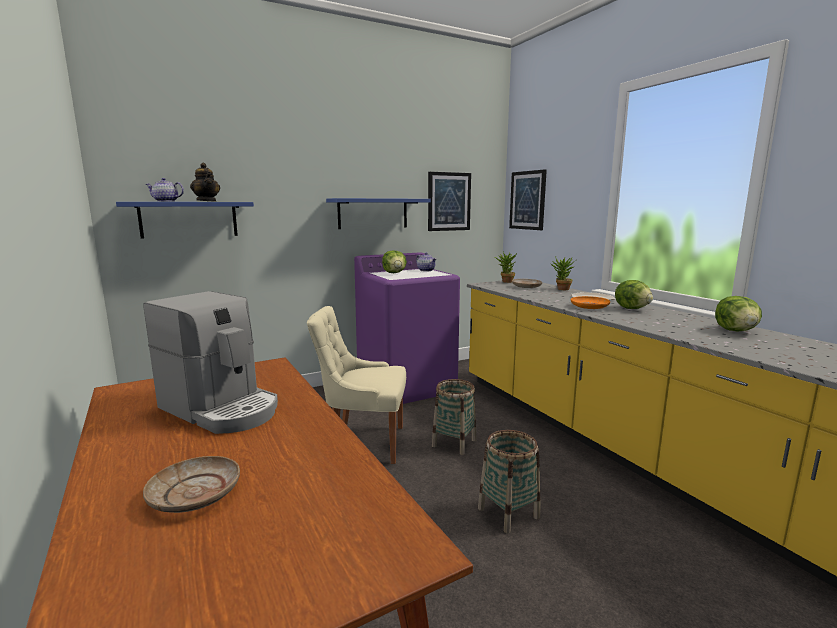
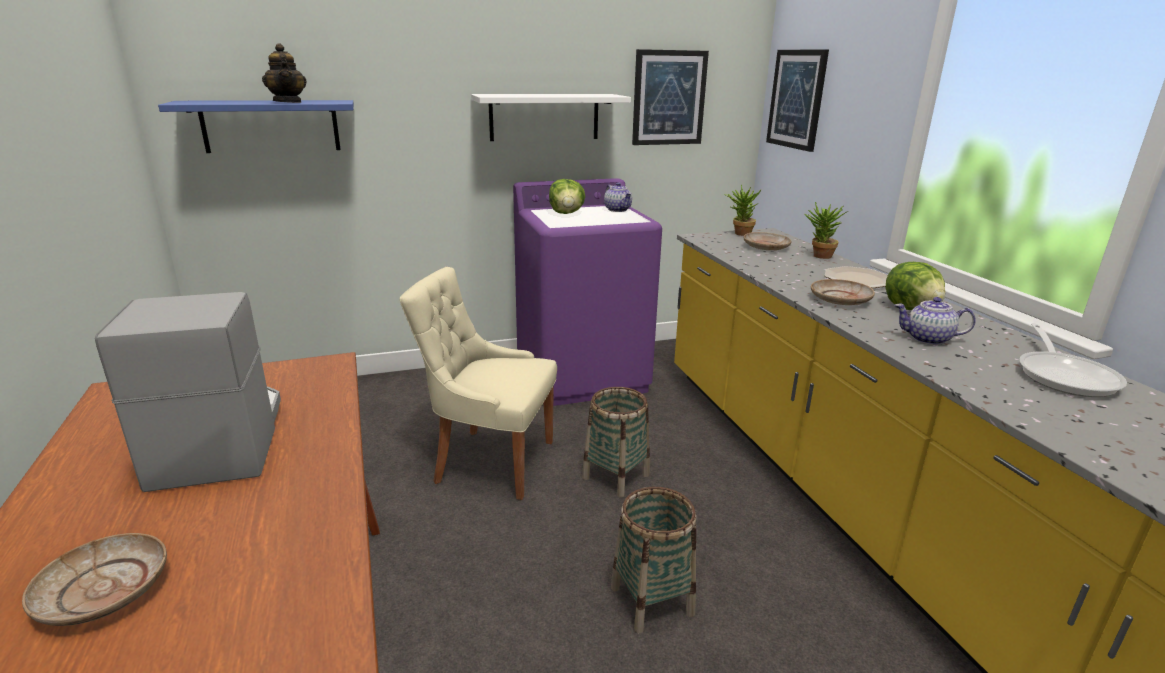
camera: 10 degrees right, 10 degrees up
coffee machine [143,291,278,434] -> coffee machine turned 150 degrees counterclockwise [95,292,281,492]
teapot [145,178,184,202] -> teapot moved to [895,297,976,345]
blue shelf [326,198,431,229] -> white shelf [471,94,631,141]
orange plate [571,296,610,309] -> beige plate [811,279,875,305]
lettuce [715,296,762,332] -> frying pan [1019,323,1127,397]

